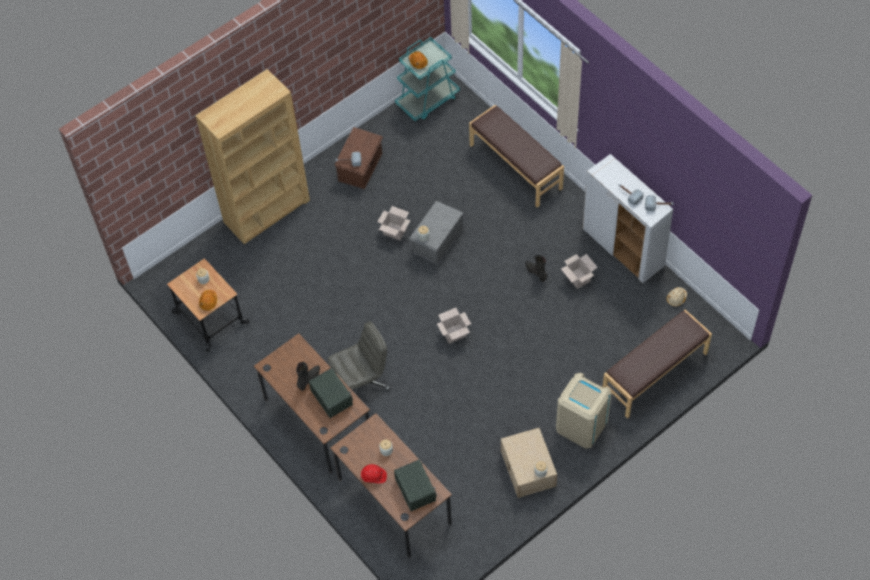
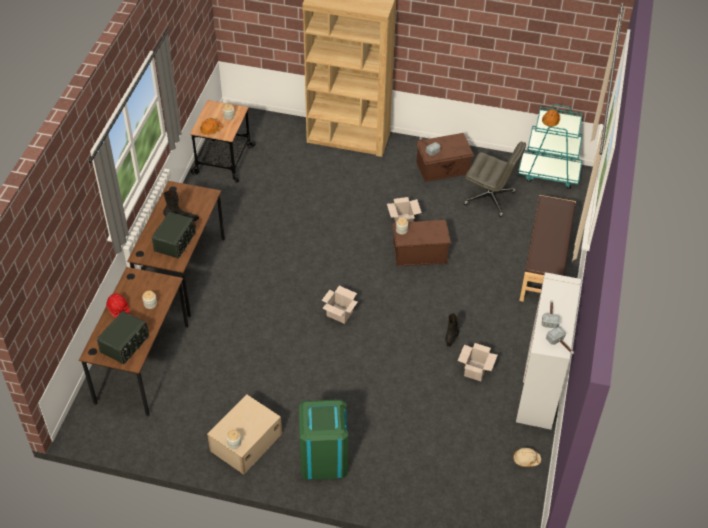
camera: 50 degrees right, 10 degrees down
grey office chair [328,321,390,394] -> grey office chair moved to [464,141,526,217]
grey storage box [409,201,463,265] -> brown storage box [392,220,451,267]
beige trash can [556,373,612,449] -> green trash can [299,399,348,480]
brown bench [603,309,712,418] -> none

